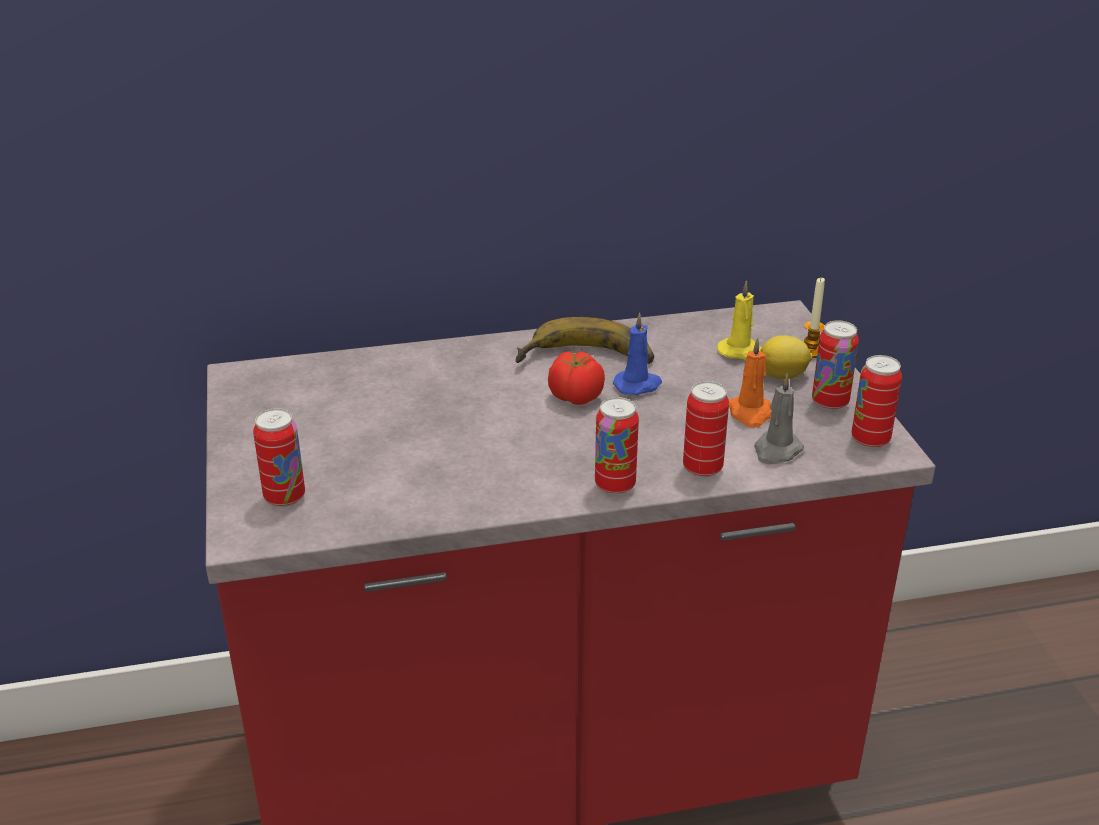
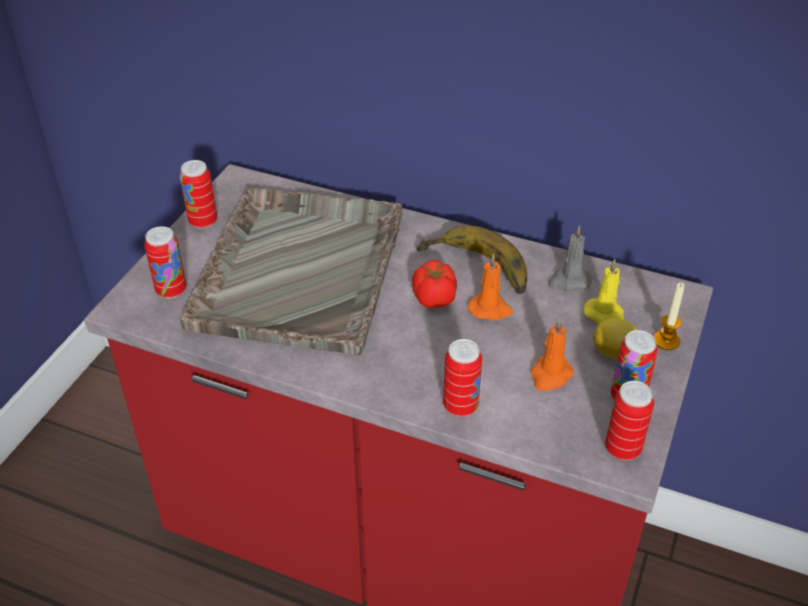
camera: 35 degrees right, 10 degrees up
can [595,397,639,495] -> can moved to [180,160,217,229]
blue candle [613,313,662,395] -> orange candle [468,254,513,320]
grey candle [754,374,804,464] -> grey candle moved to [549,225,592,291]
none -> grey tray [180,187,402,355]

